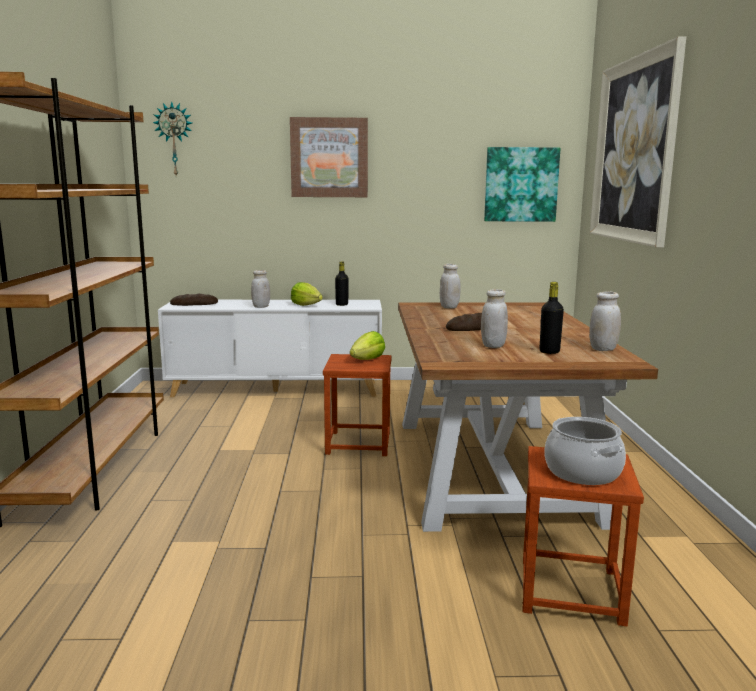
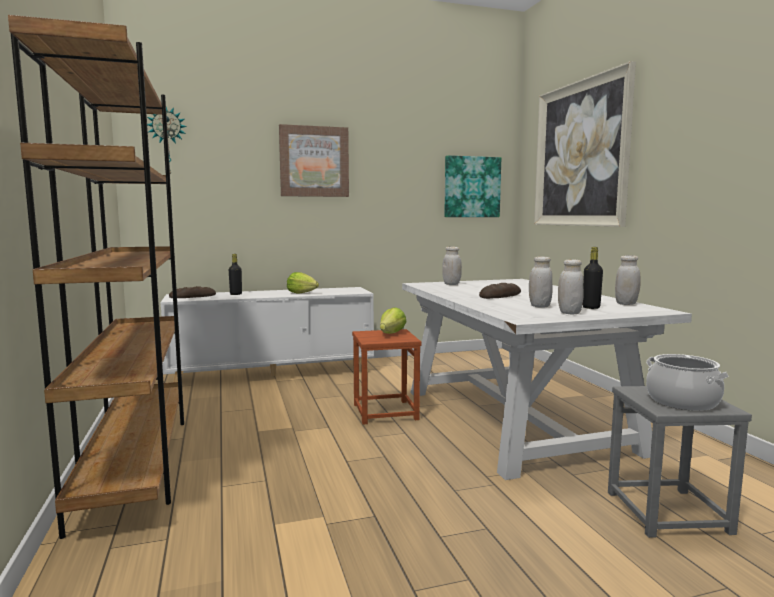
camera: 15 degrees left, 5 degrees down
white jar [251,270,270,308] -> white jar moved to [558,259,584,314]
black bottle [335,262,349,306] -> black bottle moved to [229,254,242,295]
brown dining table [398,303,658,532] -> white dining table [402,279,692,480]
brown stool [522,446,644,626] -> grey stool [608,386,752,538]

